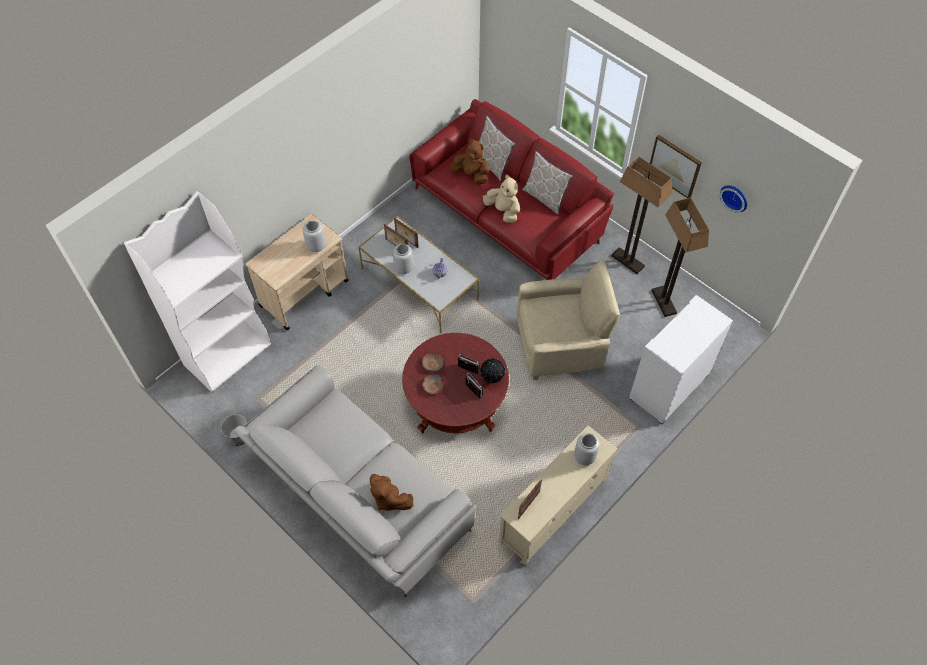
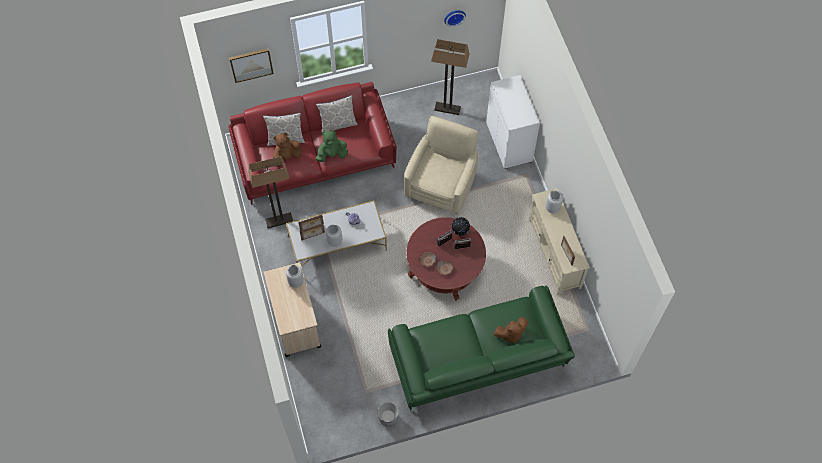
camera: 60 degrees left, 5 degrees up
white bookcase [124,191,271,392] -> none
grey sofa [234,365,476,597] -> green sofa [388,286,575,410]
beige plush toy [483,175,520,223] -> green plush toy [316,131,348,162]
floor lamp [611,157,672,274] -> floor lamp moved to [248,156,293,228]
picture [650,135,702,198] -> picture moved to [229,48,274,83]

